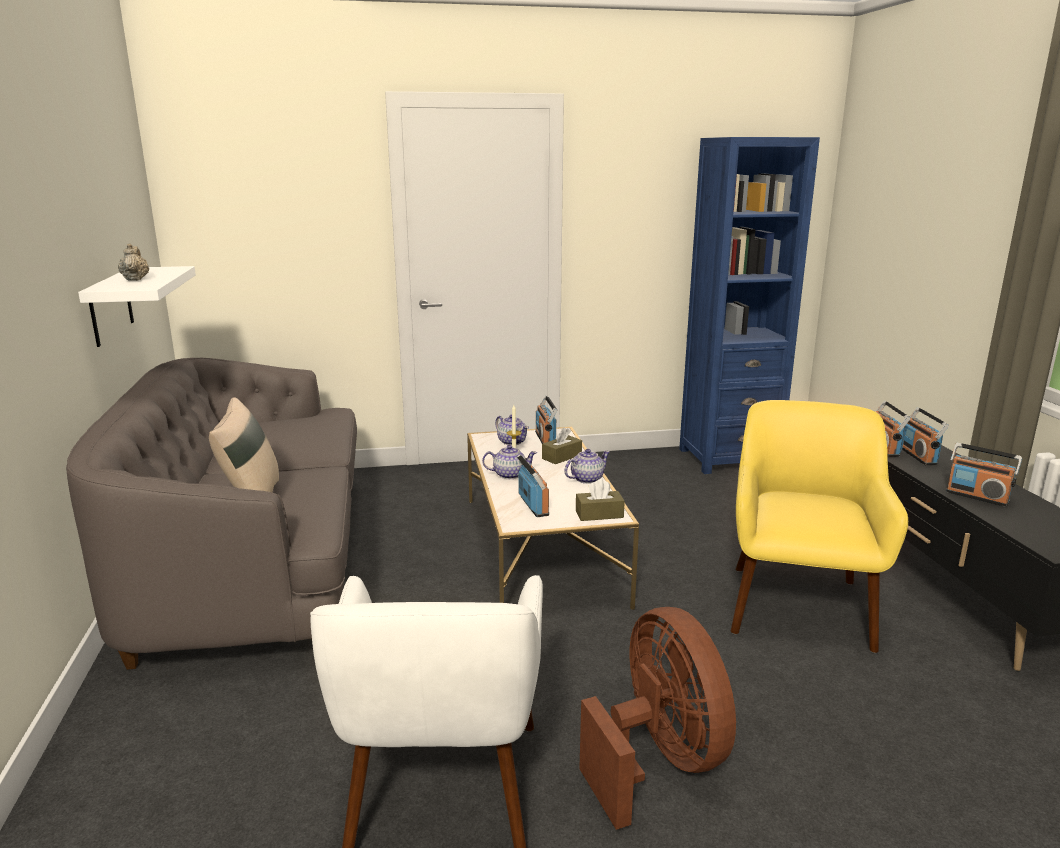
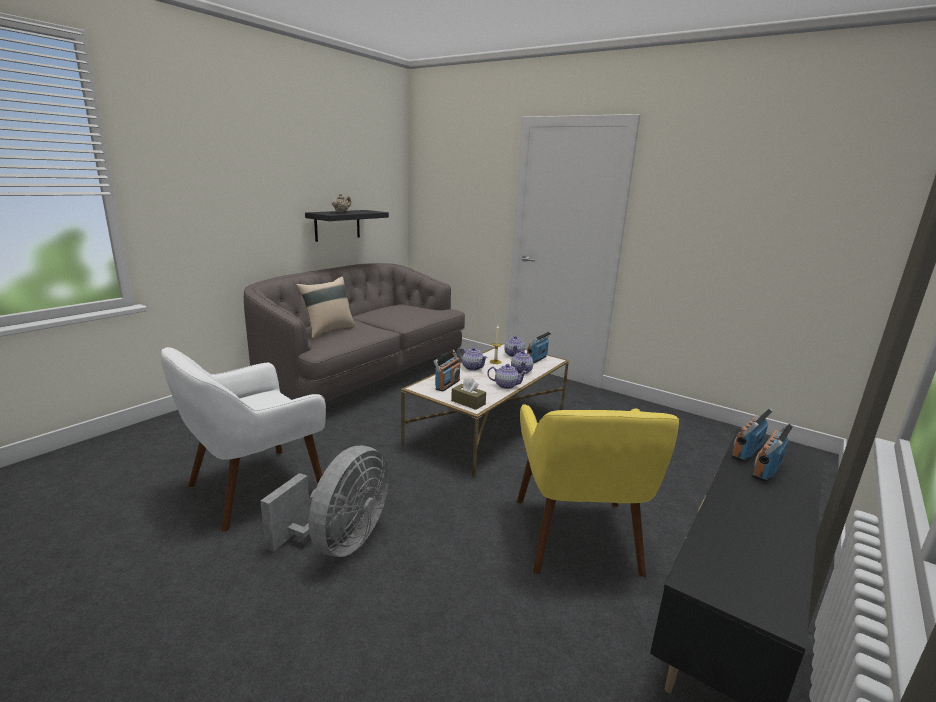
camera: 45 degrees right, 0 degrees up
white shelf [78,266,196,347] -> black shelf [305,210,389,242]
brown tissue box [542,427,582,464] -> teapot [511,350,534,374]
brown fan [579,607,736,830] -> grey fan [260,445,389,557]
blue bookcase [679,137,820,474] -> none
yellow armchair [731,400,908,653] -> yellow armchair turned 120 degrees clockwise [517,405,679,577]
radio [946,443,1022,507] -> none

